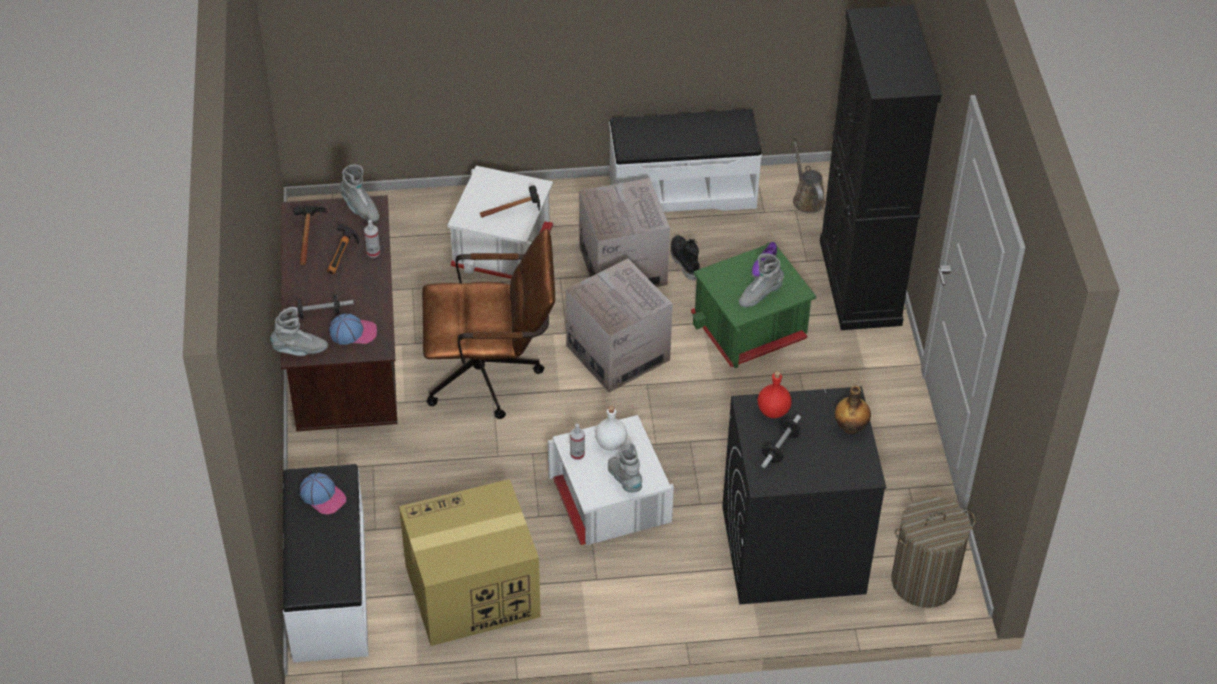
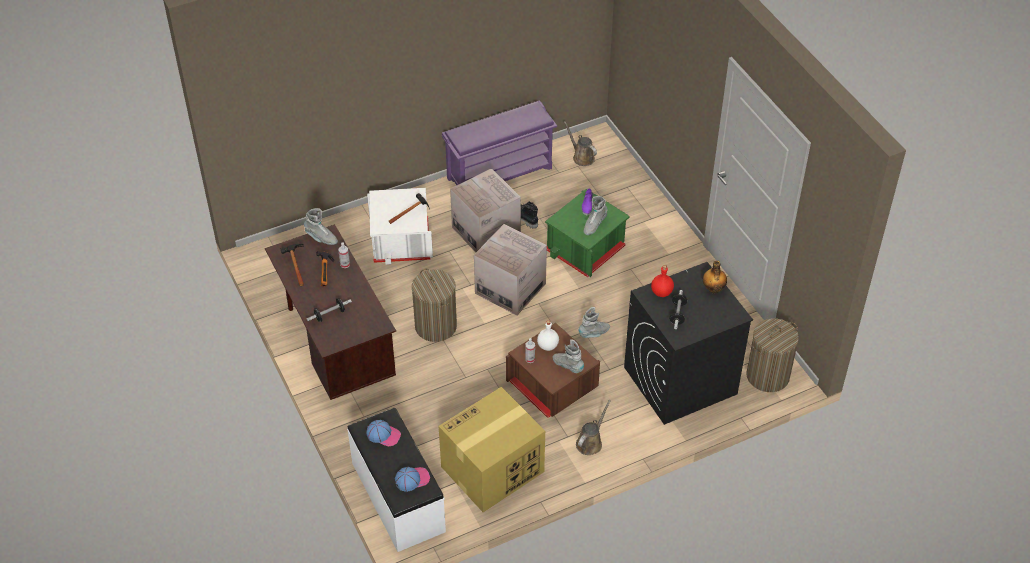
camera: 20 degrees left, 0 degrees up
grey boot [270,307,328,356] -> grey boot moved to [578,307,610,338]
cap [329,314,377,345] -> cap moved to [395,467,430,492]
brown office chair [422,229,555,419] -> laundry basket [412,269,457,342]
white storage box [548,415,674,545] -> brown storage box [506,323,600,418]
white bench [609,109,762,212] -> purple shoe rack [442,100,557,185]
black cabinet [820,5,942,330] -> none
none -> brown watering can [576,400,611,455]

